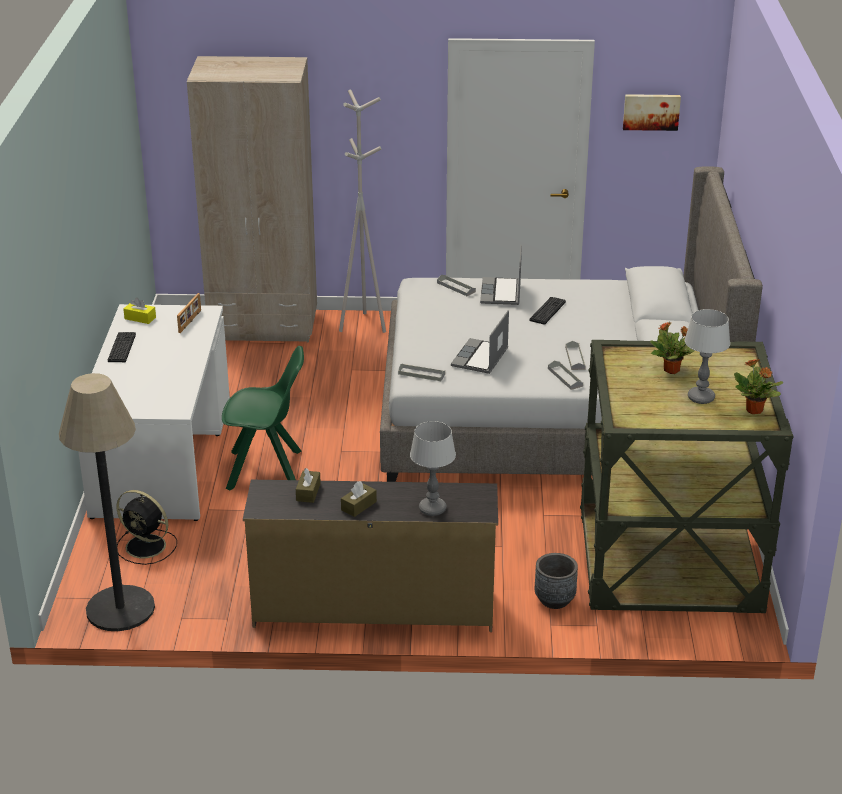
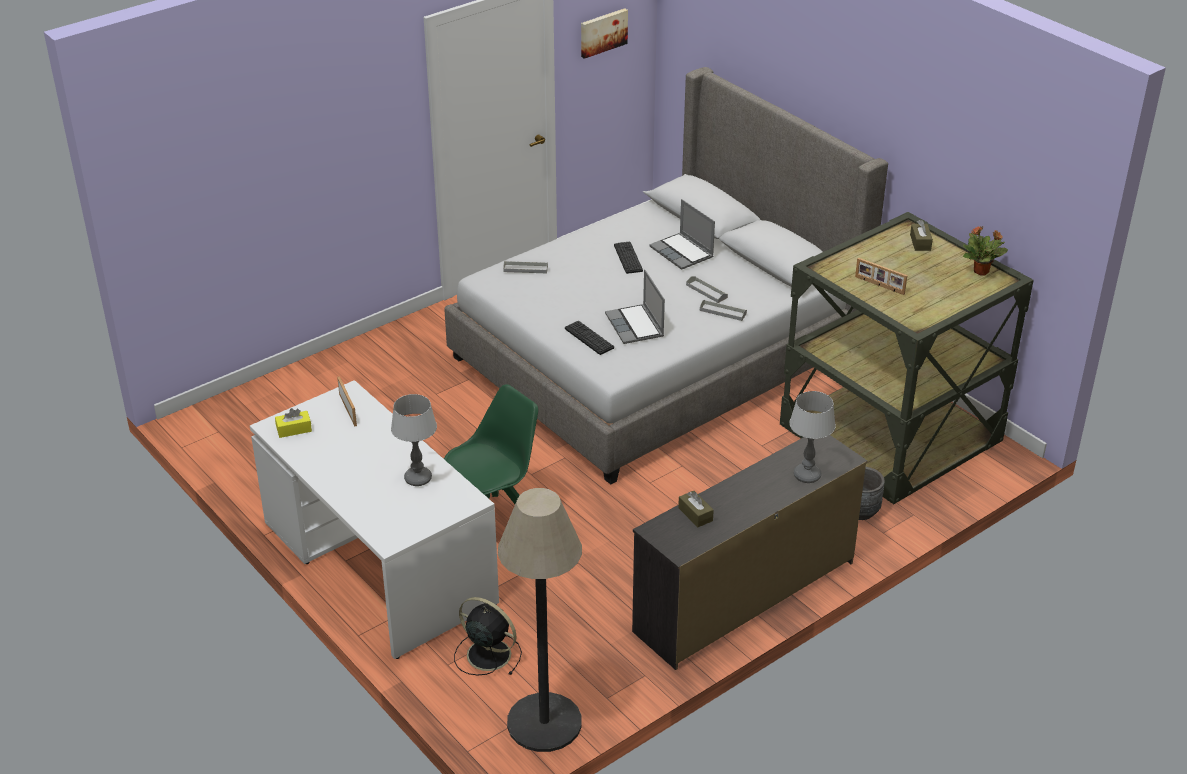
camera: 40 degrees left, 5 degrees up
keyboard [108,332,136,362] -> keyboard moved to [565,321,614,355]
black fan [116,490,177,565] -> black fan turned 135 degrees counterclockwise [454,597,522,675]
beige wardrobe [187,56,317,343] -> none
grey clothes rack [339,89,386,333] -> none
brown tissue box [341,481,377,517] -> brown tissue box moved to [910,220,933,251]
grey tray [398,364,445,381] -> none
laptop [480,245,522,305] -> laptop moved to [650,199,715,270]
potted plant [650,322,695,374] -> none
table lamp [685,309,730,404] -> table lamp moved to [391,394,437,486]
none -> picture frame [855,258,907,295]

